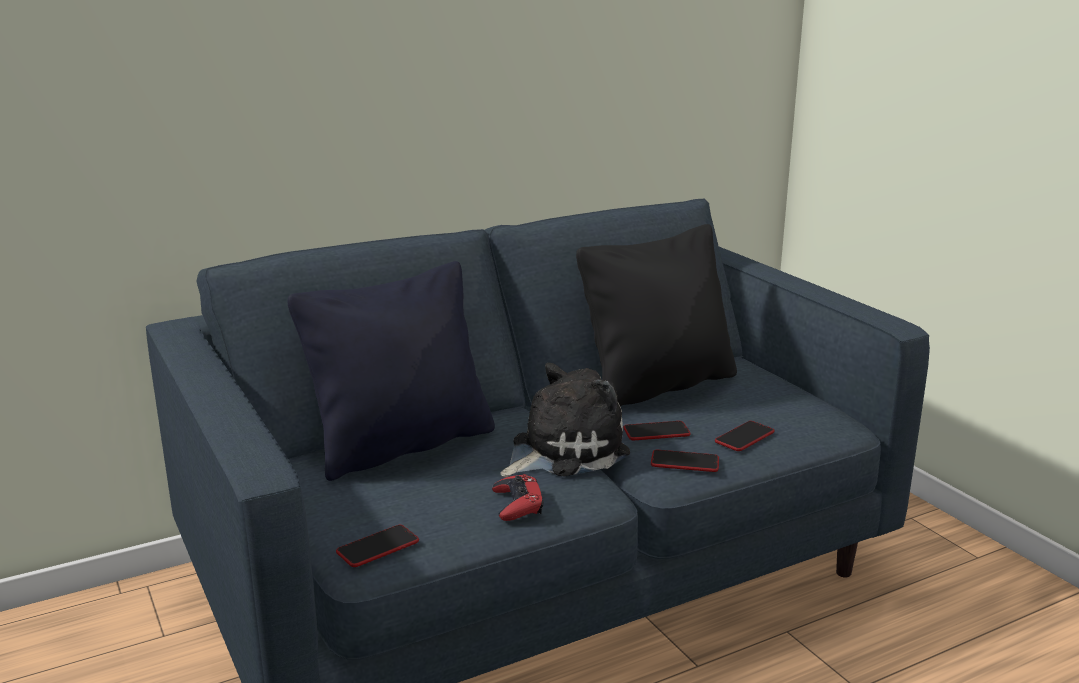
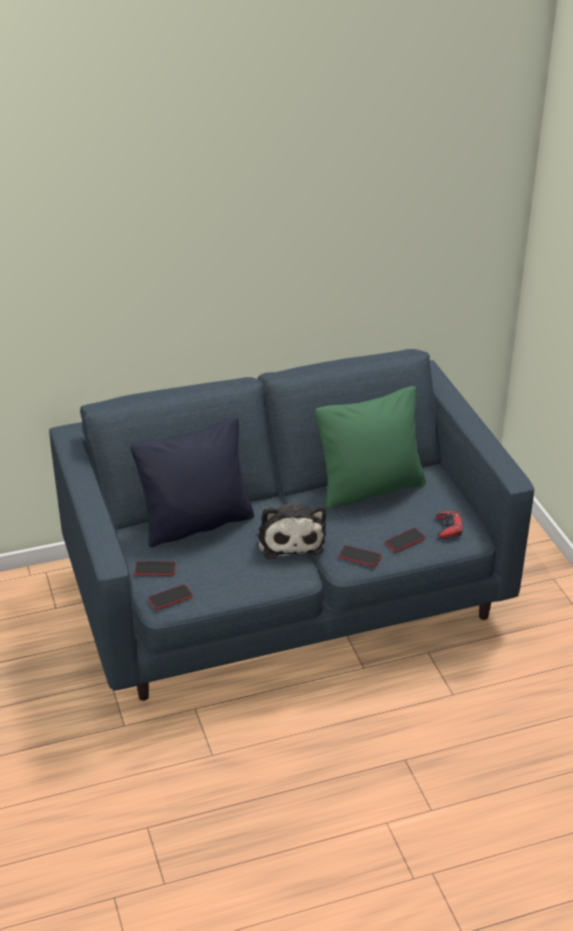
camera: 10 degrees right, 15 degrees up
red game controller [492,474,544,521] -> red game controller moved to [436,511,463,538]
plush toy [500,363,630,477] -> plush toy turned 105 degrees clockwise [258,504,326,559]
black pillow [576,224,737,406] -> green pillow [315,386,426,509]
phone [623,421,691,440] -> phone moved to [134,561,176,576]

